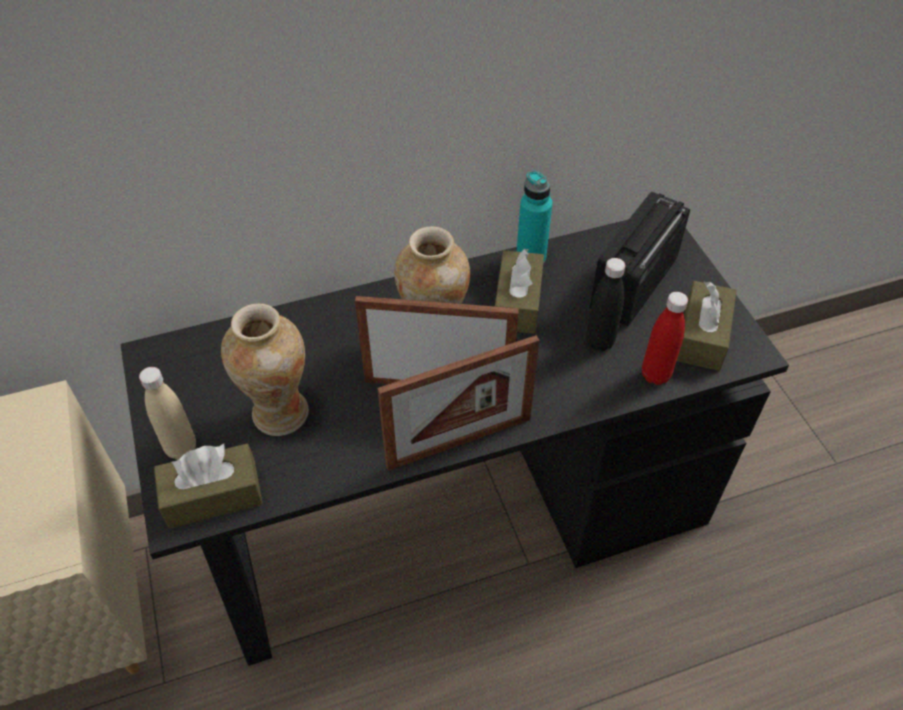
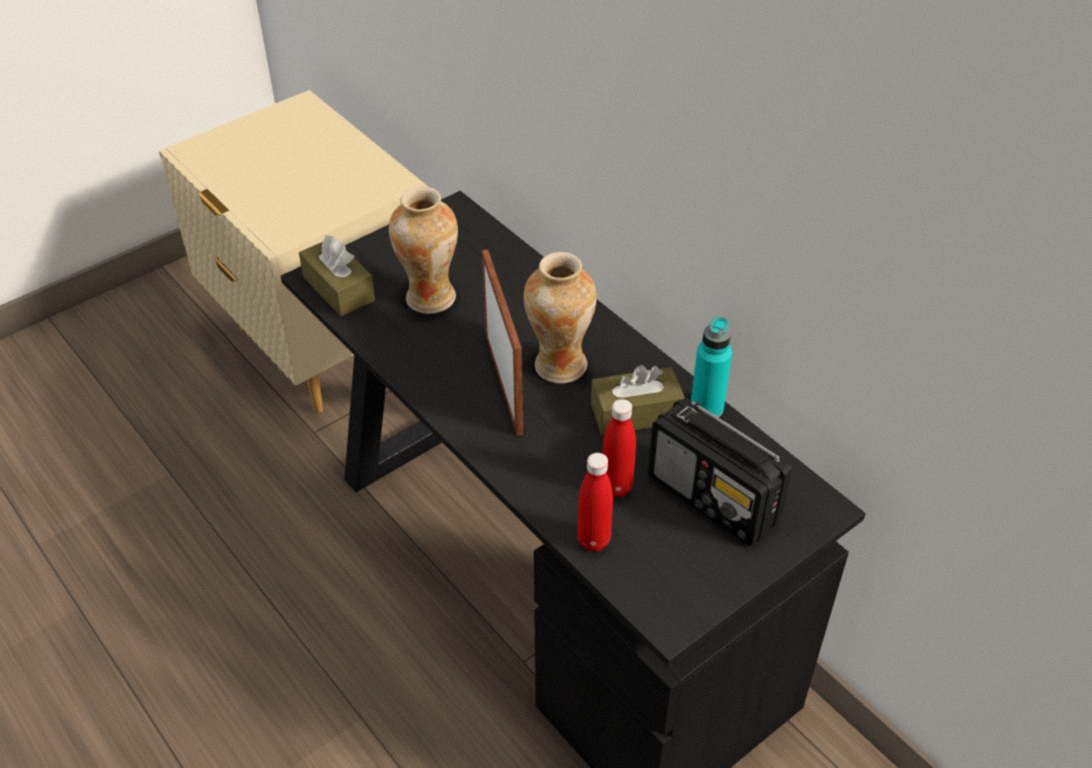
camera: 70 degrees right, 5 degrees down
beige bottle [139,367,196,460] -> none
picture frame [377,335,540,471] -> none
black bottle [586,258,625,351] -> red bottle [603,399,636,497]
radio [589,191,690,326] -> radio turned 150 degrees counterclockwise [648,398,792,546]
brown tissue box [677,281,737,371] -> none

